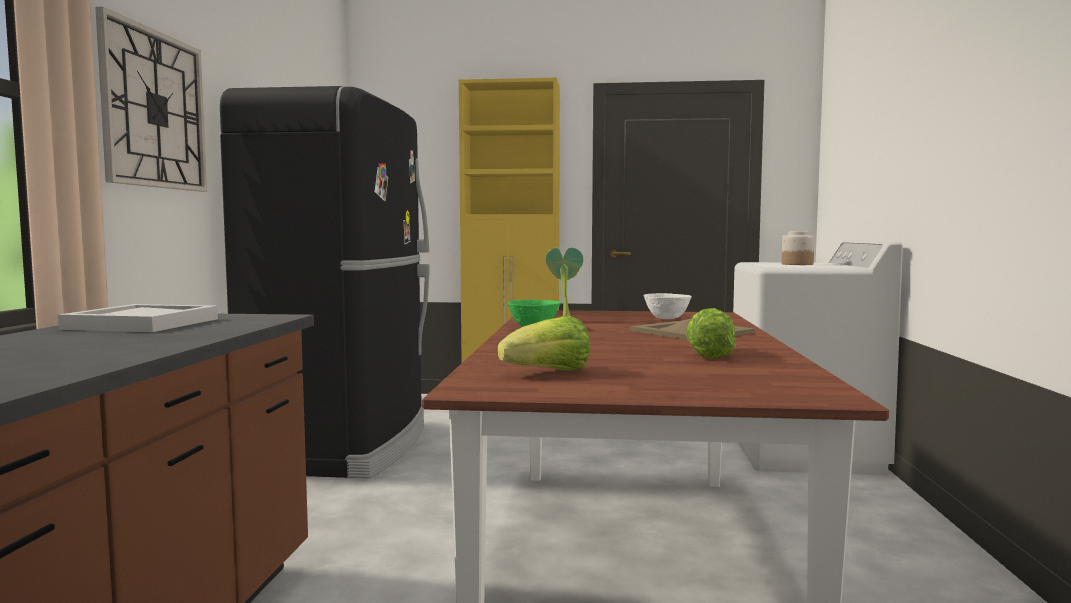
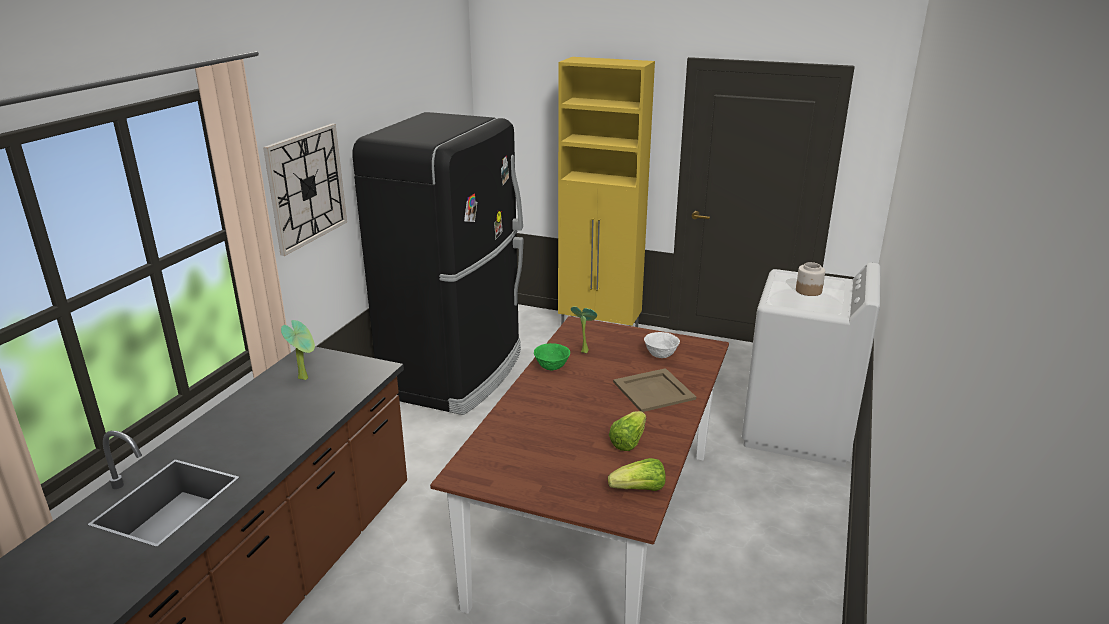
camera: 15 degrees right, 20 degrees up
white tray [58,304,218,332] -> potted plant [281,320,315,380]
lettuce [498,315,590,371] -> lettuce moved to [608,458,666,491]

